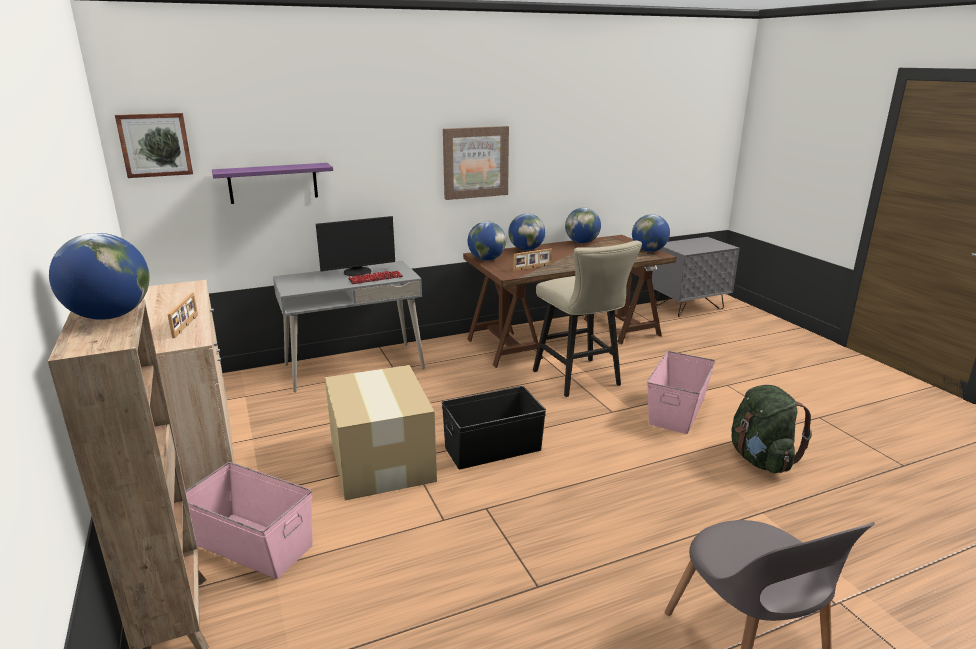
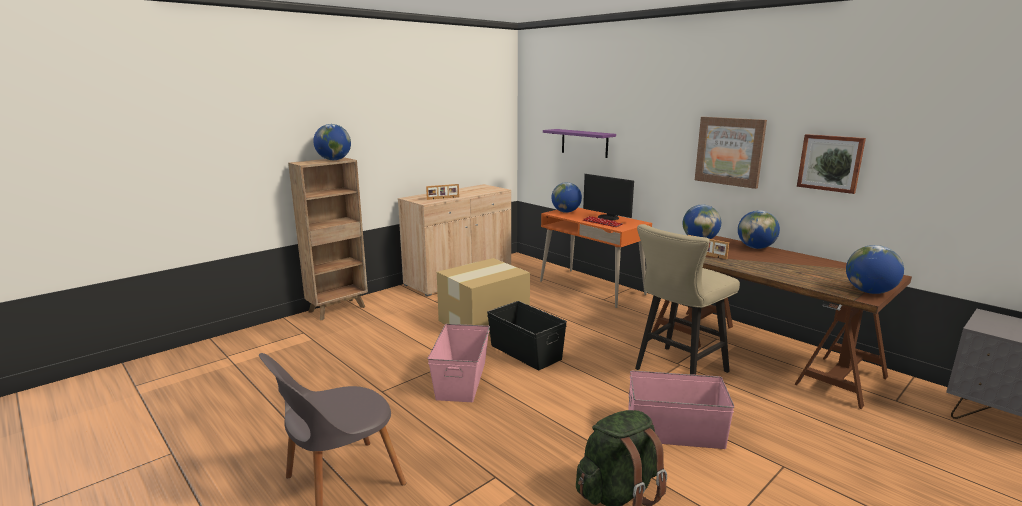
camera: 70 degrees right, 5 degrees down
picture [115,113,193,178] -> picture moved to [797,134,866,194]
pink storage box [186,462,313,579] -> pink storage box moved to [427,324,490,402]
grey desk [273,261,425,393] -> orange desk [540,208,652,308]
globe [565,208,601,243] -> globe moved to [551,182,582,213]

